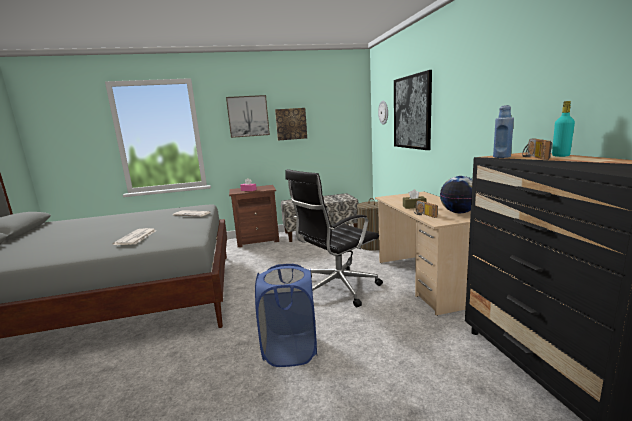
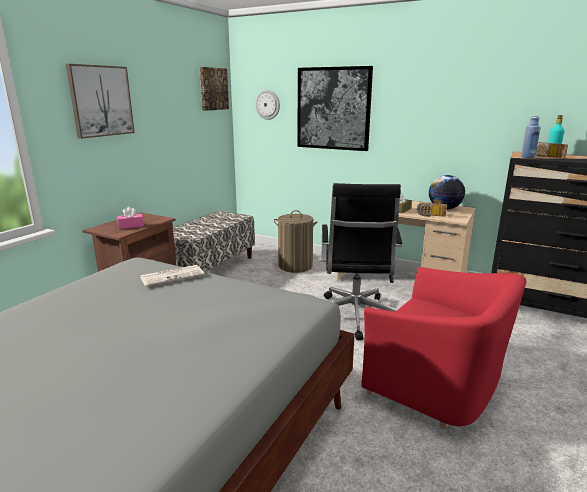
camera: 50 degrees left, 5 degrees up
newspaper [113,228,156,245] -> none
blue laundry basket [255,263,317,367] -> red armchair [361,267,526,428]
picture [275,108,307,141] -> picture moved to [199,67,229,111]

